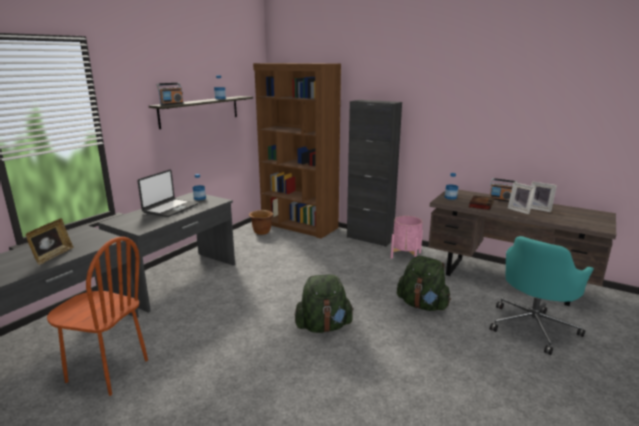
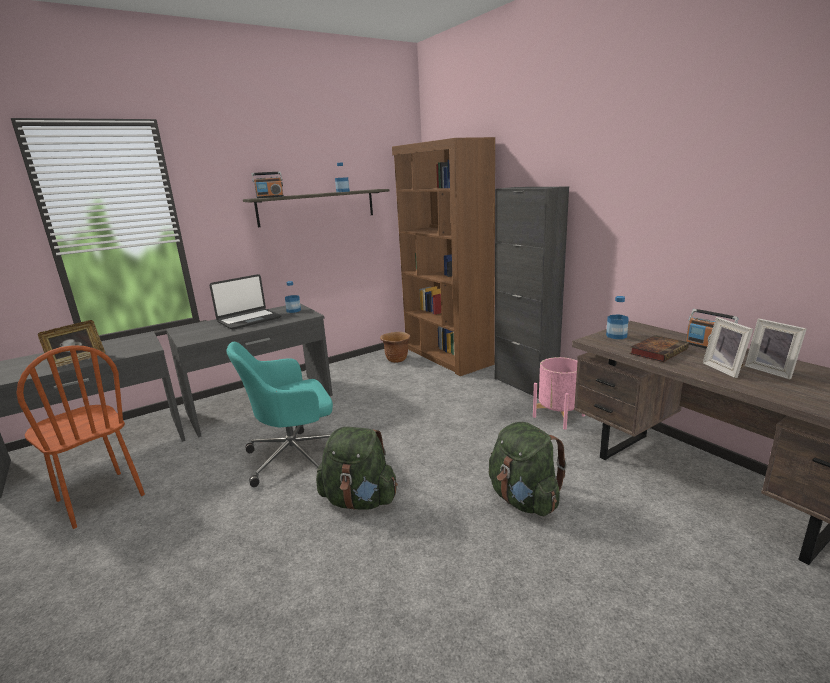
camera: 25 degrees right, 0 degrees up
turquoise office chair [490,236,594,355] -> turquoise office chair moved to [227,342,333,487]

